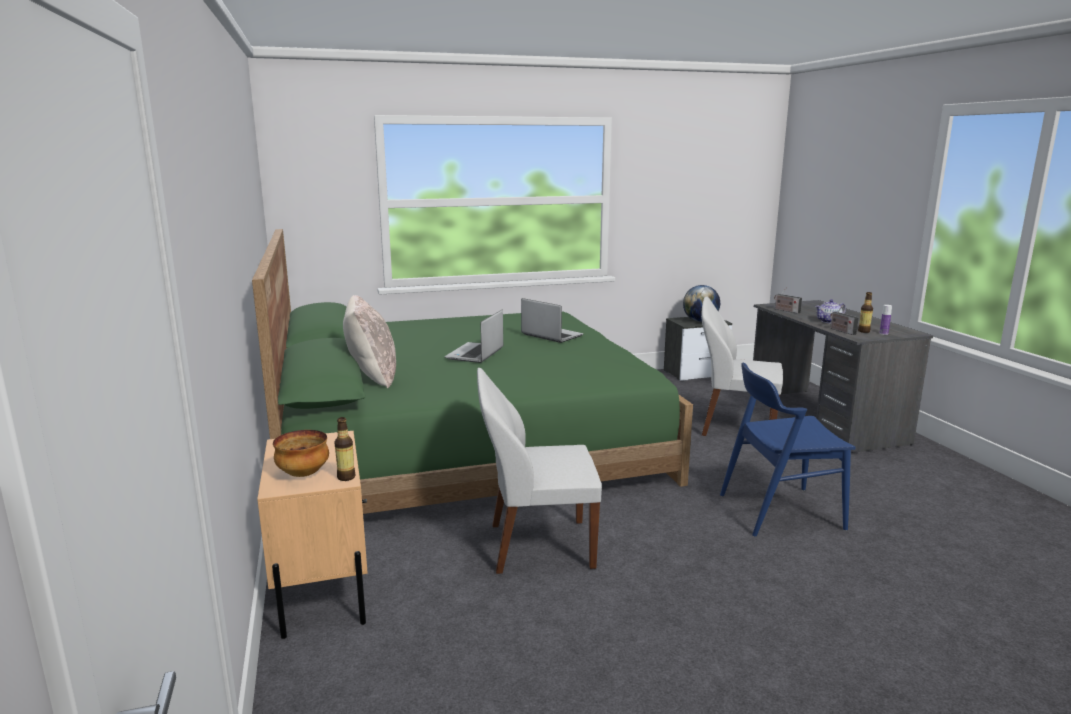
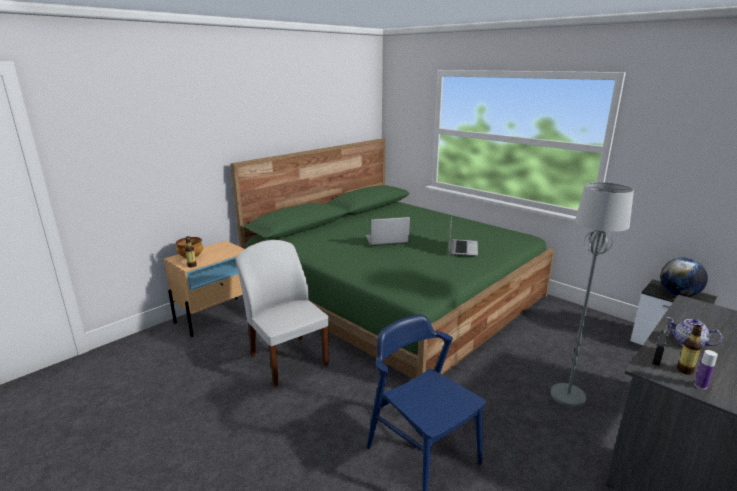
camera: 60 degrees right, 5 degrees up
beige pillow [343,295,396,389] -> none
white chair [701,296,783,436] -> grey floor lamp [551,182,634,408]
radio [774,287,802,313] -> none

